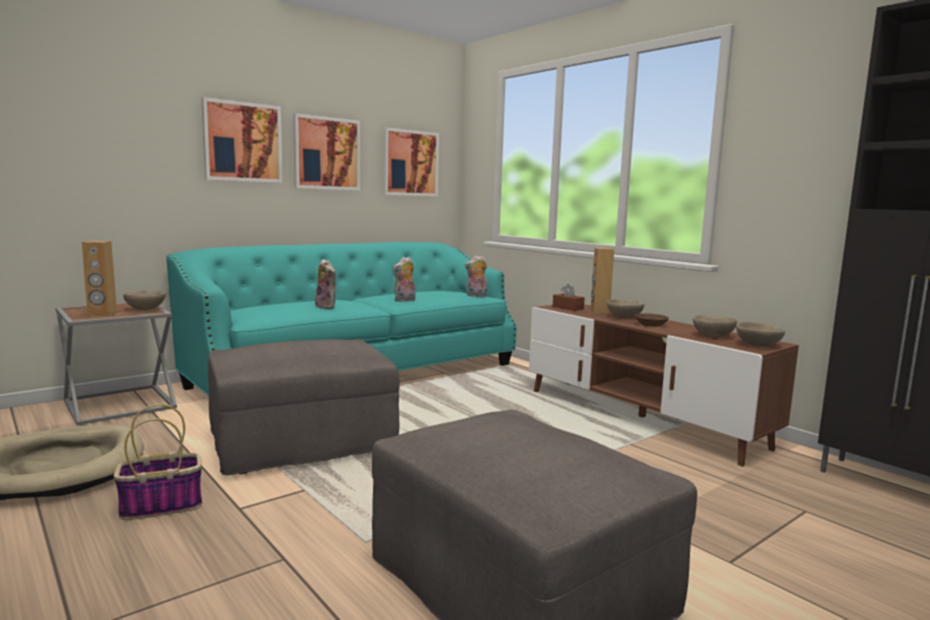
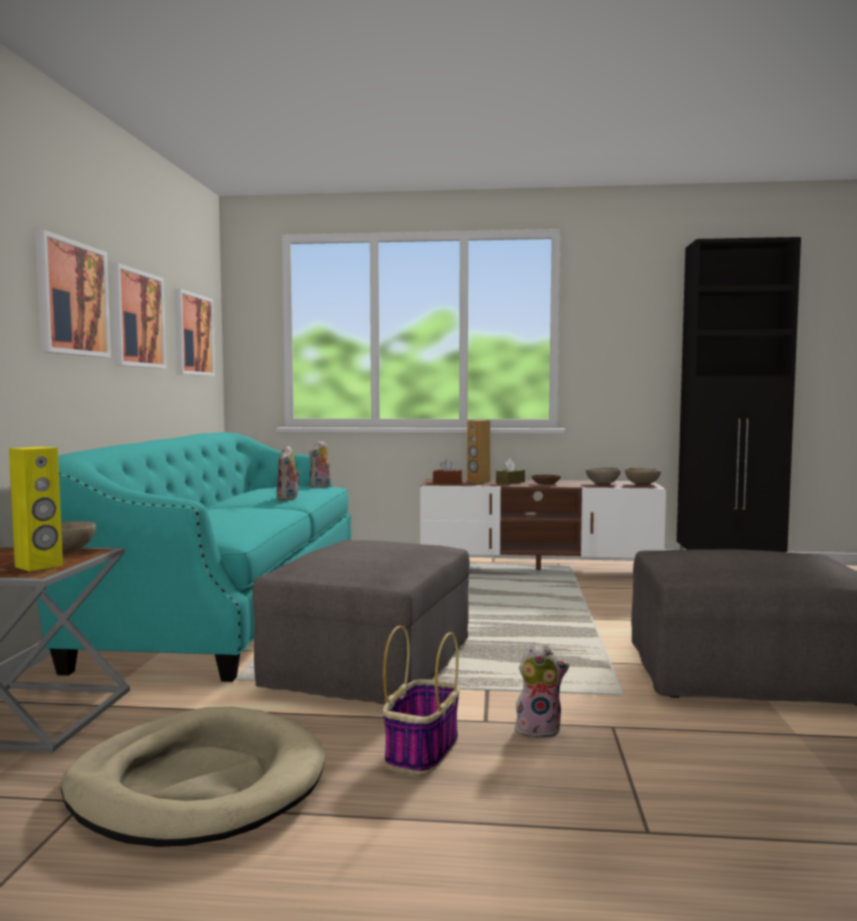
camera: 45 degrees left, 5 degrees down
brown speaker [82,241,117,316] -> yellow speaker [9,446,63,572]
plush toy [315,259,336,309] -> plush toy moved to [515,645,569,738]
beige bowl [607,299,644,318] -> brown tissue box [496,458,525,484]

